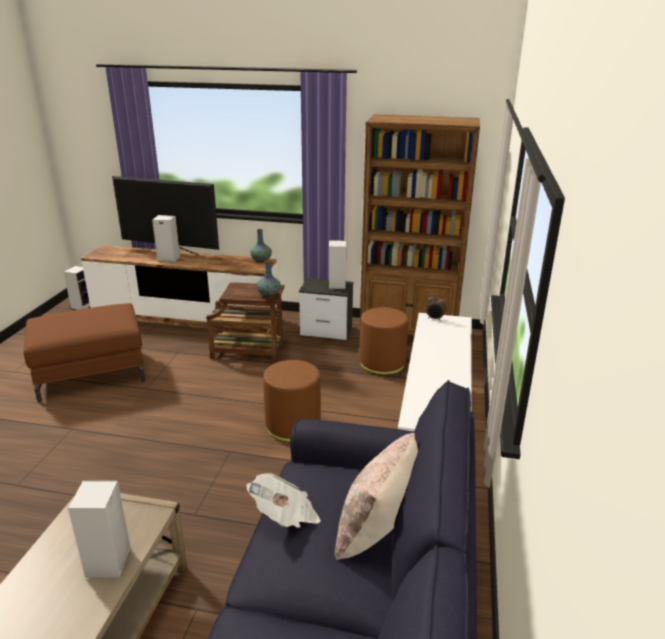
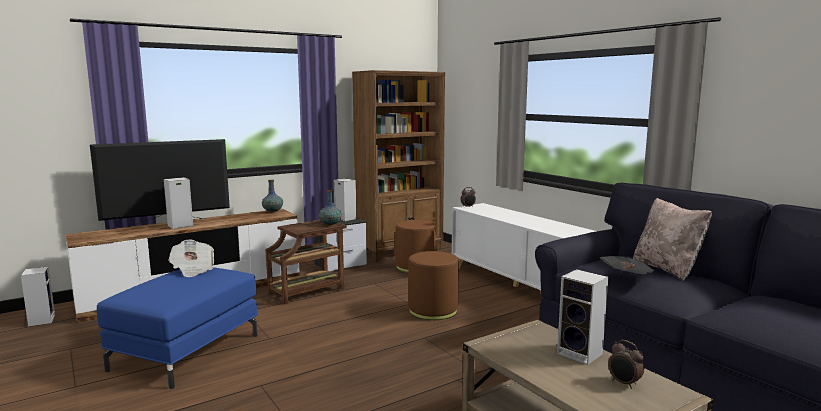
camera: 45 degrees left, 15 degrees down
brown ottoman [23,303,146,402] -> blue ottoman [97,267,258,389]
none -> newspaper [168,240,214,277]
none -> alarm clock [608,340,644,389]

